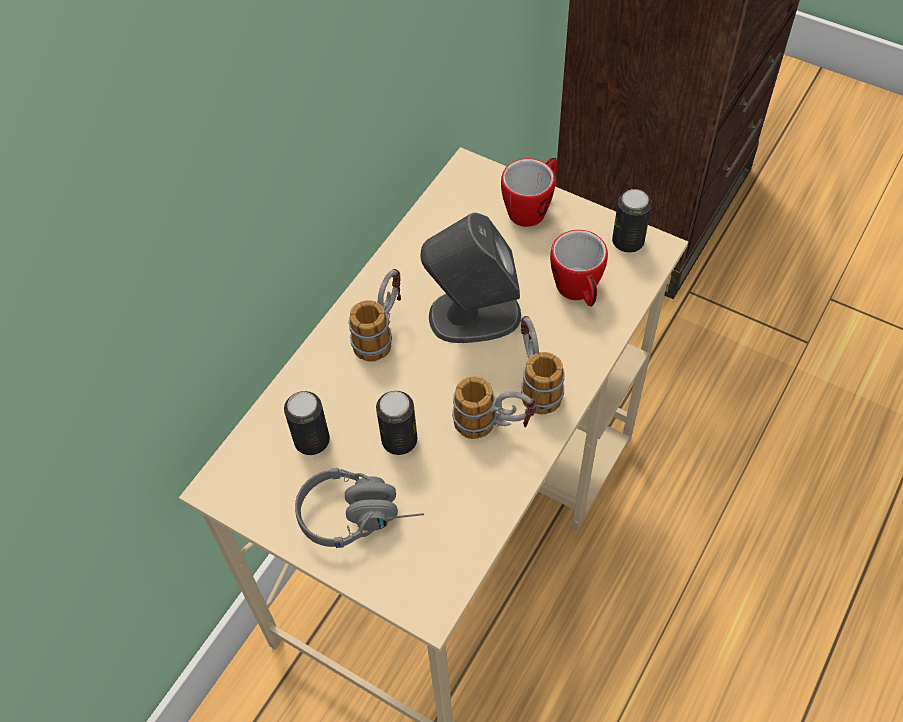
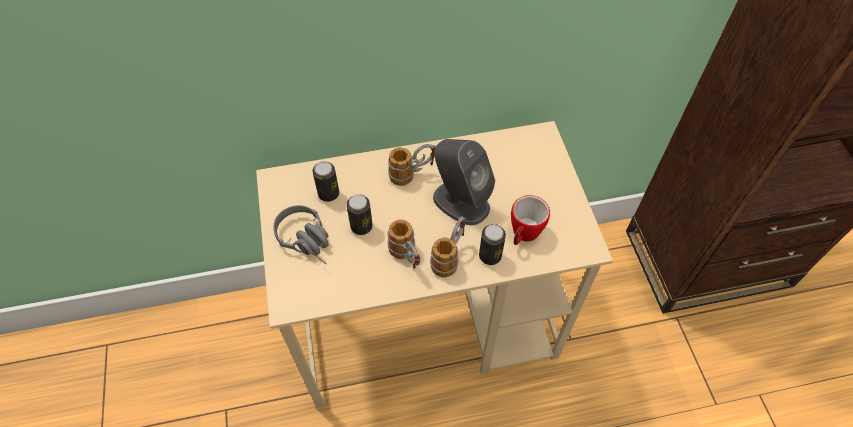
camera: 45 degrees right, 0 degrees up
mug [501,158,558,227] -> none
can [612,189,652,253] -> can moved to [479,224,506,265]

